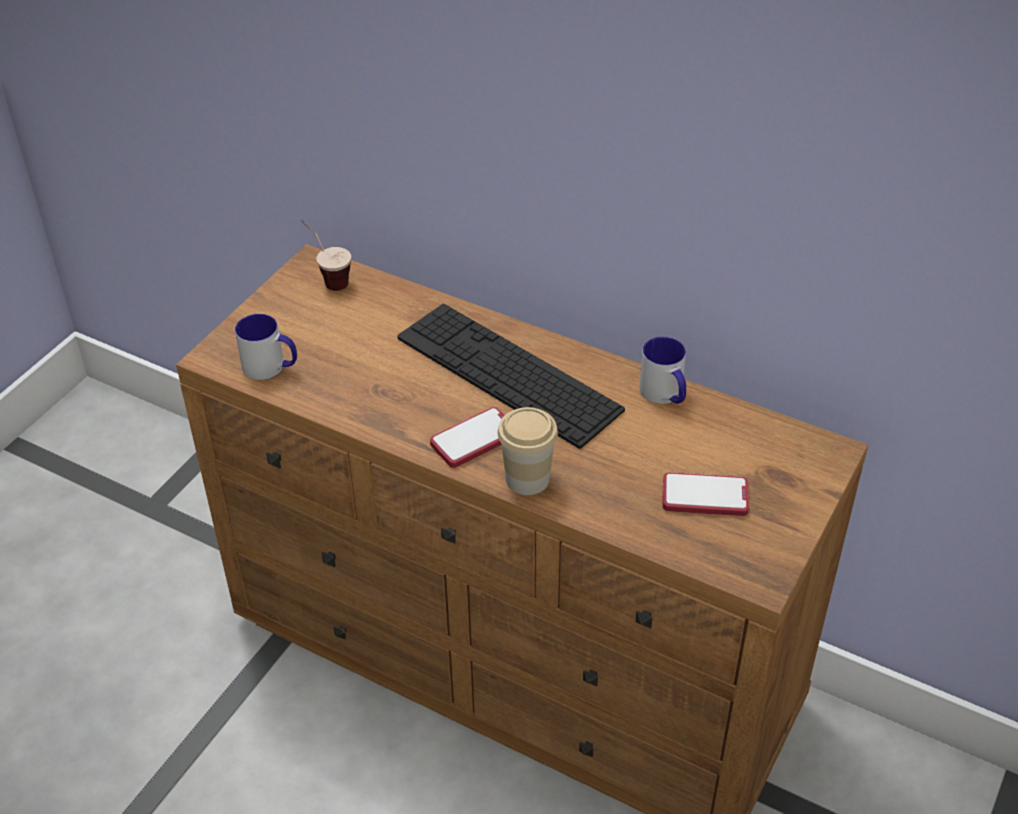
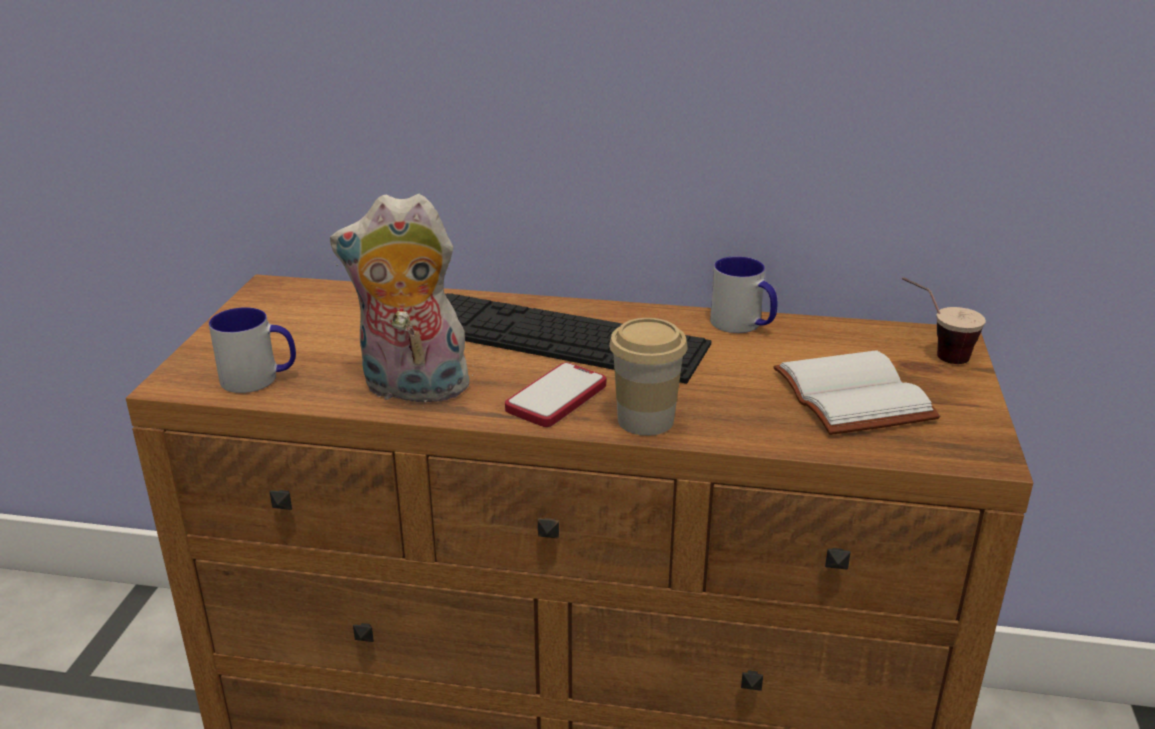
camera: 20 degrees left, 15 degrees down
cup [301,219,351,291] -> cup moved to [902,277,986,364]
phone [663,472,749,516] -> white book [773,350,940,435]
none -> plush toy [330,194,473,402]

